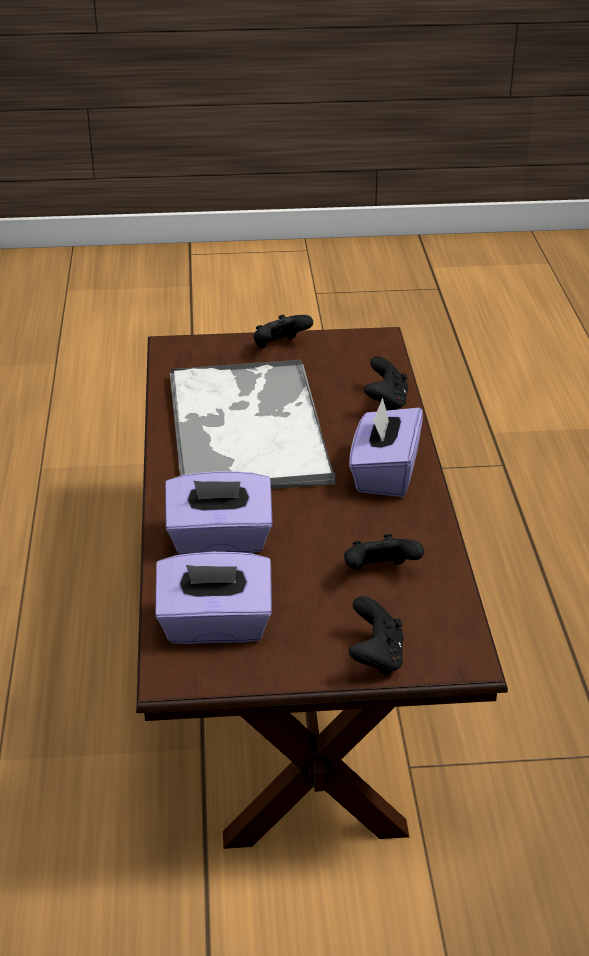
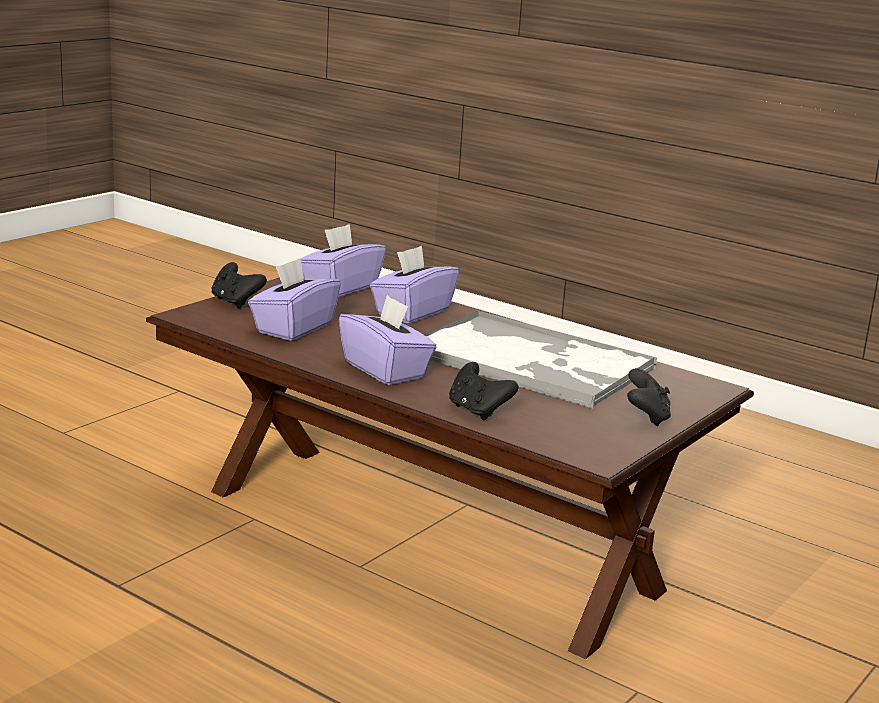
camera: 130 degrees right, 15 degrees down
black game controller [344,534,424,570] -> purple tissue box [248,258,341,341]

